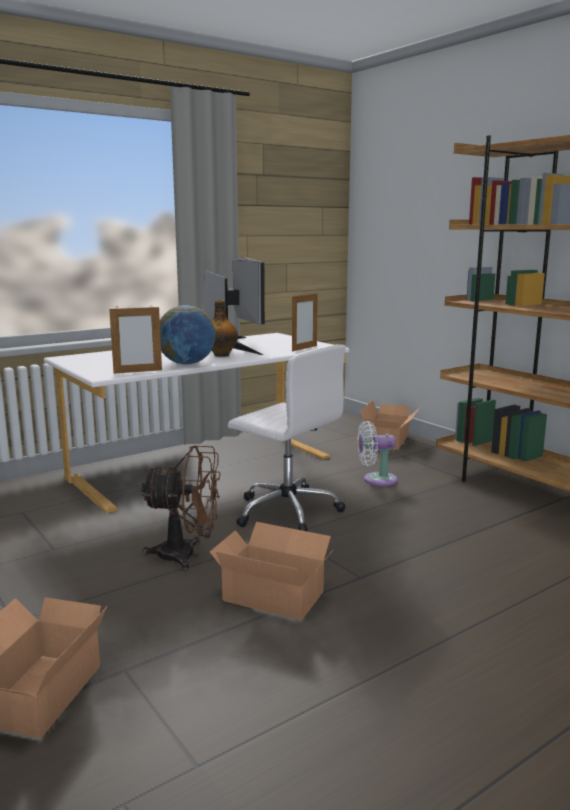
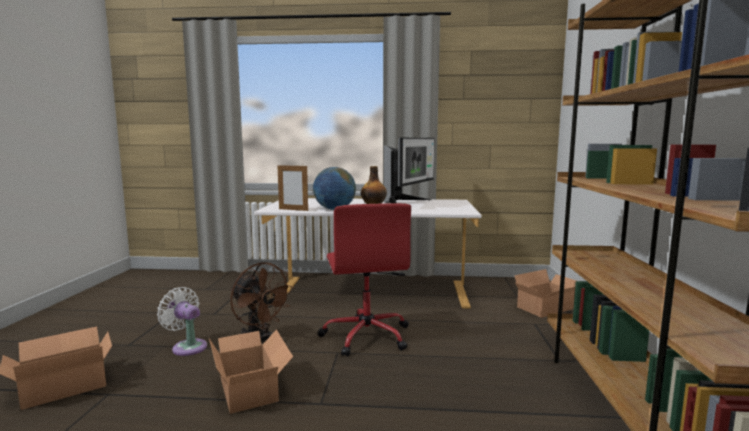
camera: 40 degrees right, 5 degrees down
white office chair [228,344,346,532] -> red office chair [317,203,411,357]
picture frame [292,293,318,351] -> none
white fan [358,421,398,486] -> white fan moved to [157,287,207,356]

